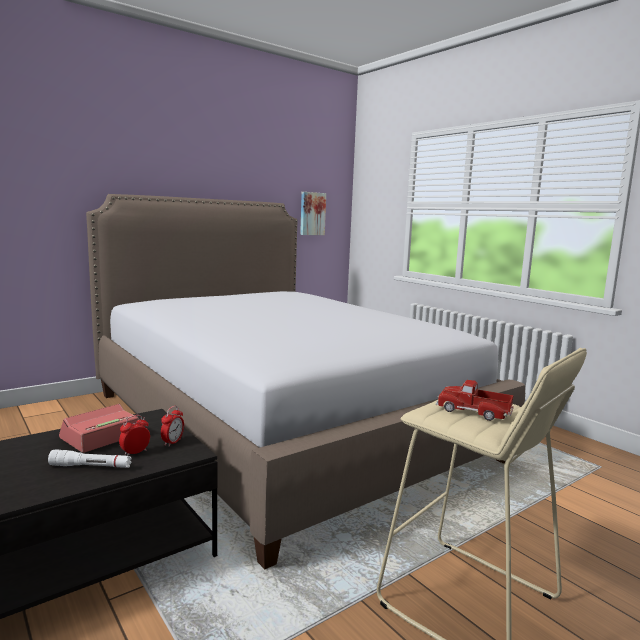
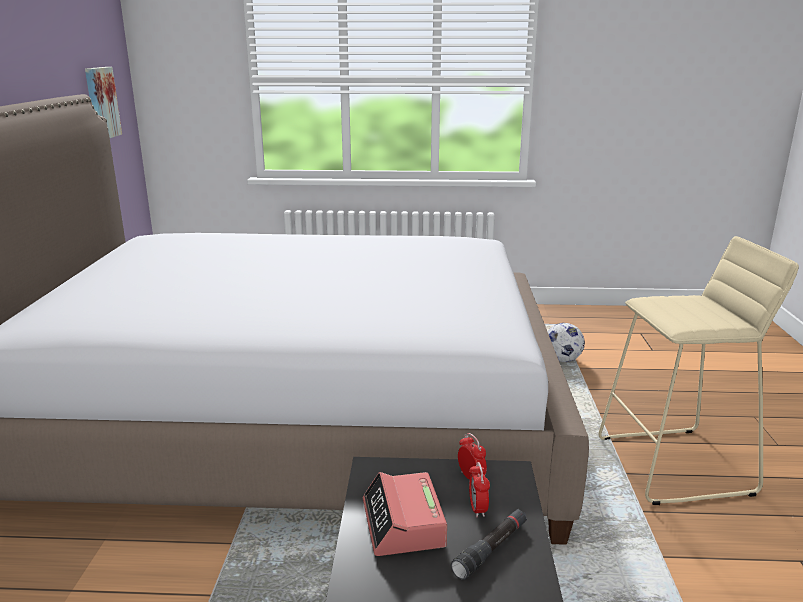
camera: 50 degrees left, 10 degrees up
white flashlight [48,450,132,468] -> black flashlight [451,509,527,580]
toy truck [436,380,514,421] -> none
none -> football [548,323,585,362]

